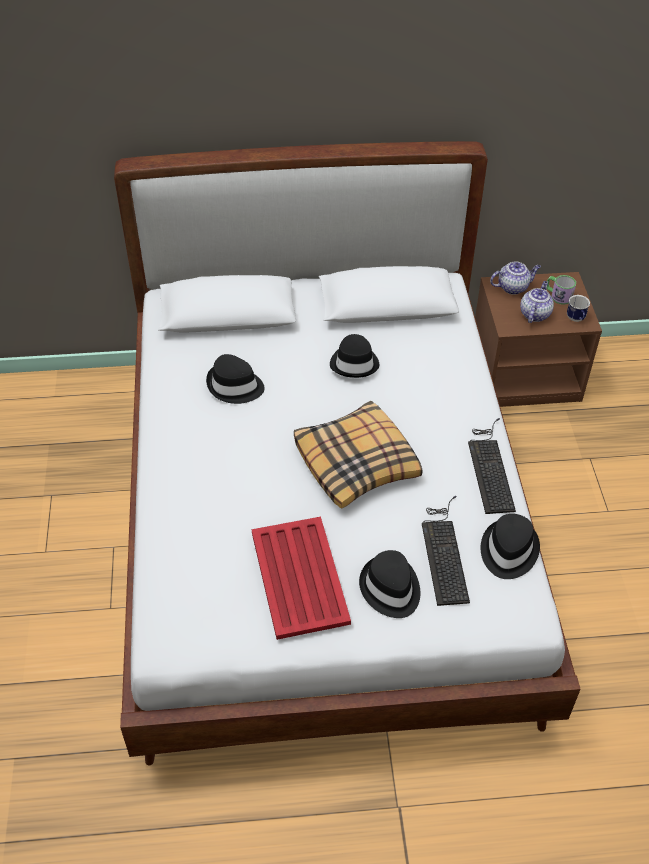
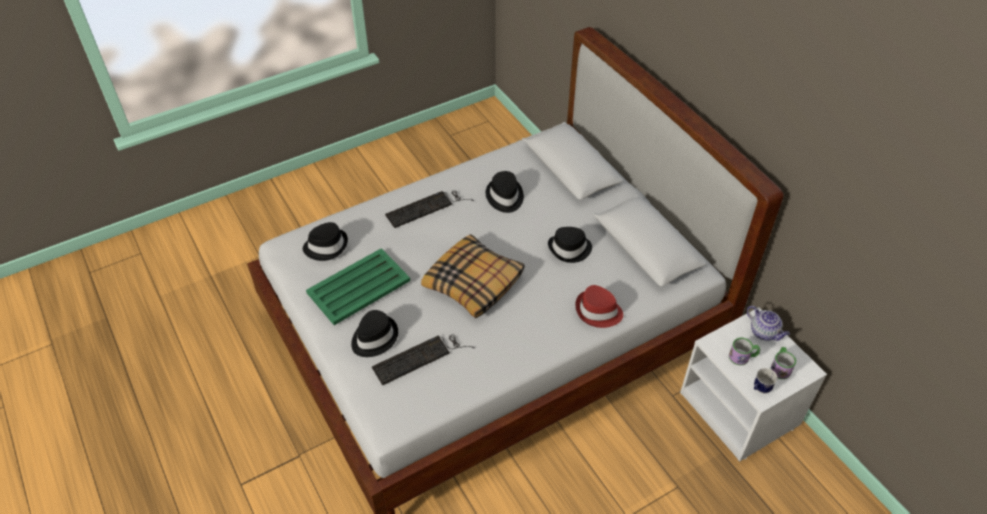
camera: 65 degrees right, 0 degrees up
red tray [252,517,351,640] -> green tray [306,248,410,325]
keyboard [468,418,516,514] -> keyboard moved to [385,190,474,228]
brown nightstand [475,272,602,407] -> white nightstand [680,307,827,461]
black hat [481,514,540,579] -> black hat moved to [303,222,348,261]
teapot [520,281,554,323] -> mug [729,337,760,366]
none -> red hat [575,285,623,328]

